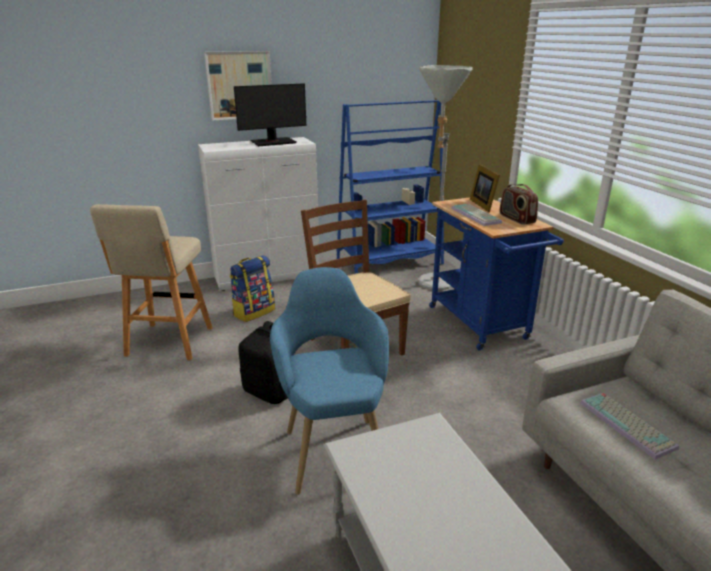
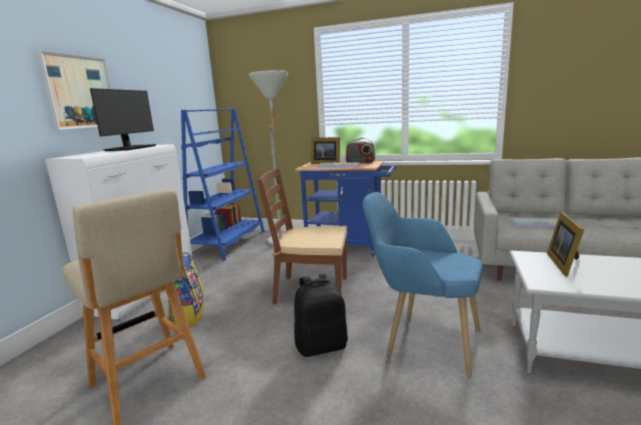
camera: 50 degrees left, 10 degrees down
none -> picture frame [547,212,584,277]

